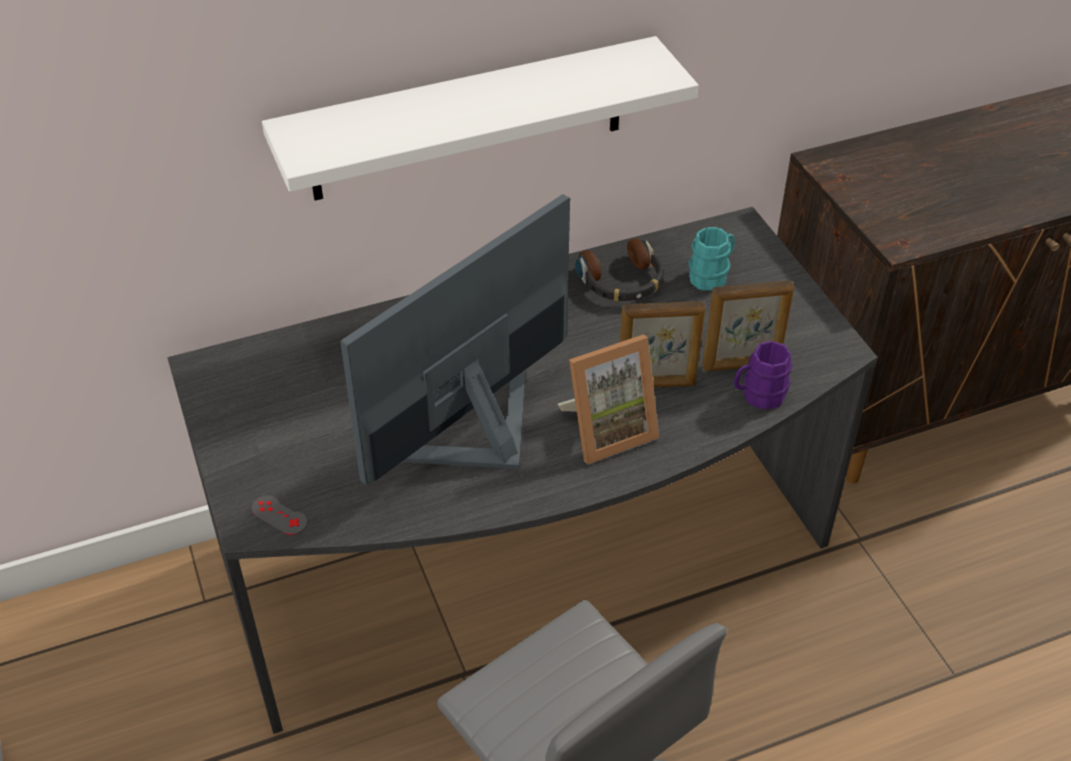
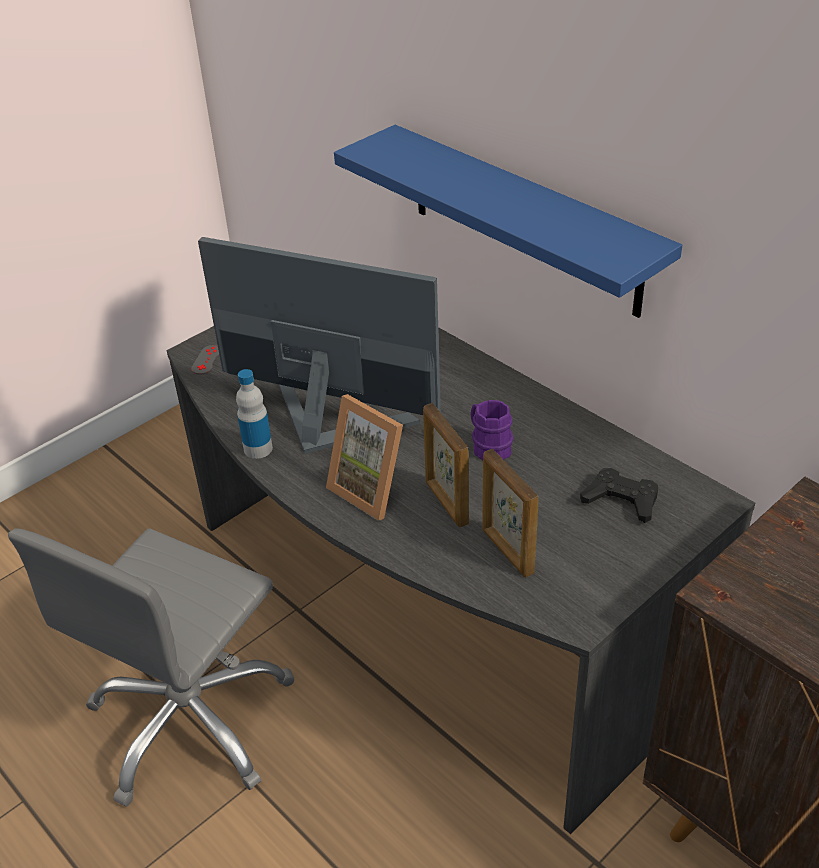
camera: 70 degrees right, 5 degrees down
white shelf [262,36,699,201] -> blue shelf [334,125,682,318]
headphones [575,238,664,302] -> none
turquoise mug [688,227,735,290] -> black game controller [580,468,658,523]
purple mug [734,341,792,410] -> purple mug moved to [471,400,514,460]
none -> bottle [236,369,273,459]

